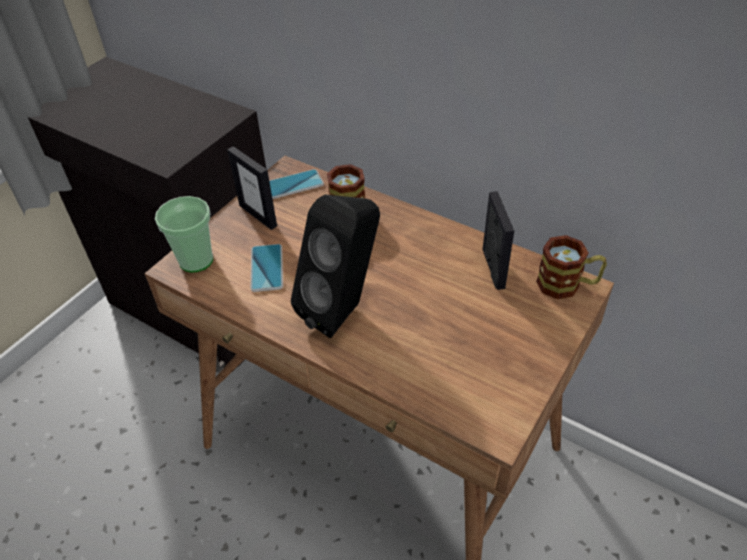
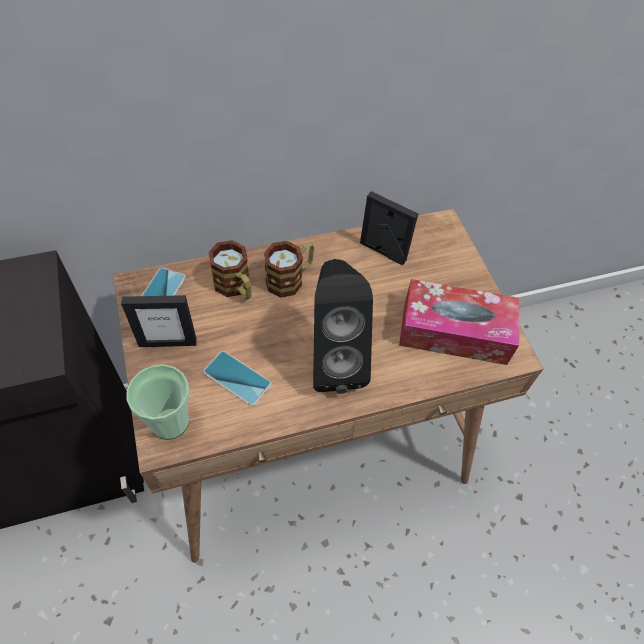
camera: 55 degrees left, 10 degrees up
mug [536,235,607,299] -> mug moved to [264,241,314,298]
none -> tissue box [399,279,519,365]

